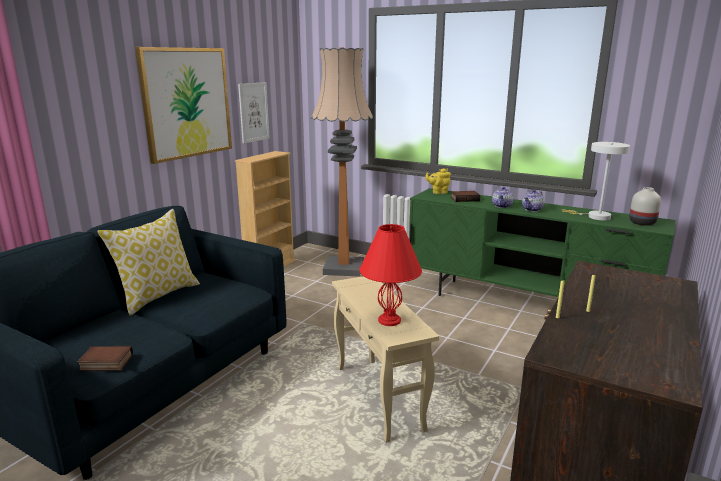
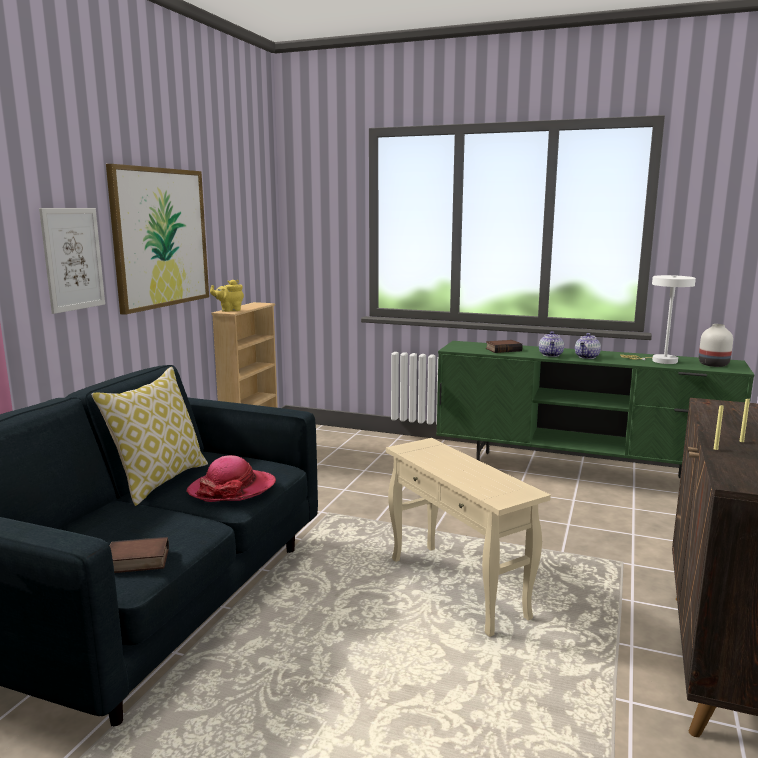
camera: 10 degrees left, 5 degrees down
picture [238,82,270,144] -> picture moved to [39,208,105,314]
floor lamp [311,47,373,277] -> none
red table lamp [359,224,422,326] -> none
yellow teapot [425,168,451,194] -> yellow teapot moved to [210,279,244,312]
none -> hat [186,455,276,502]

